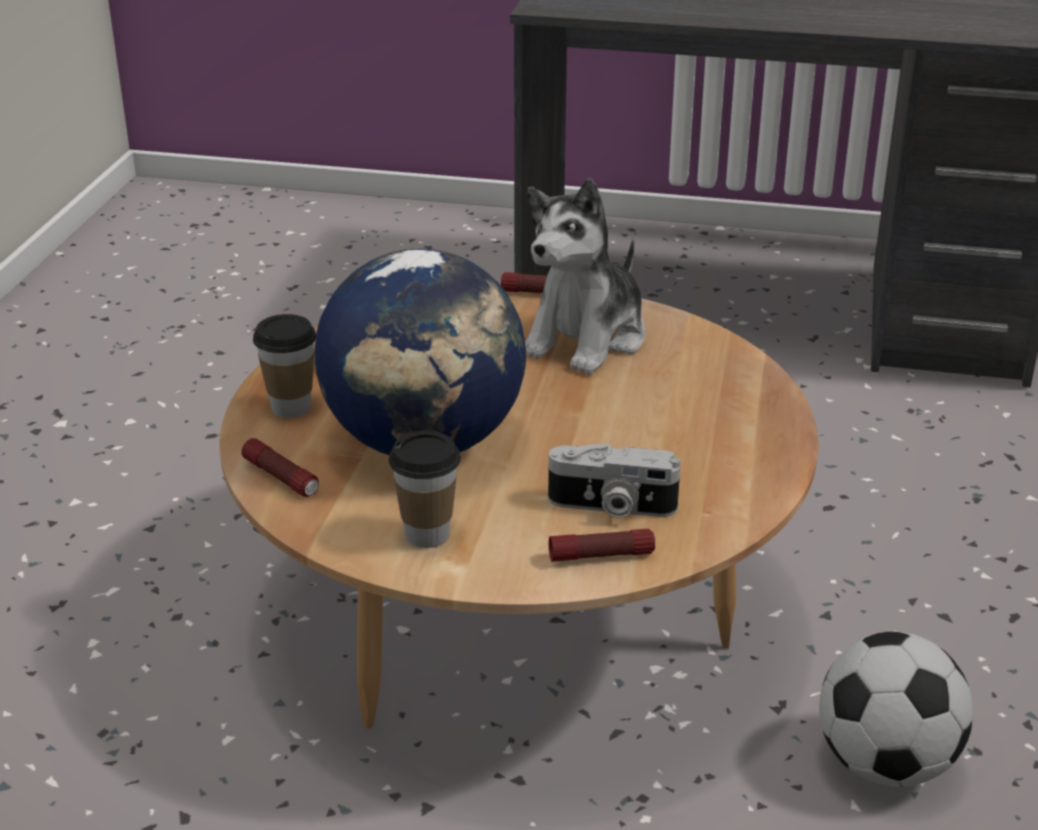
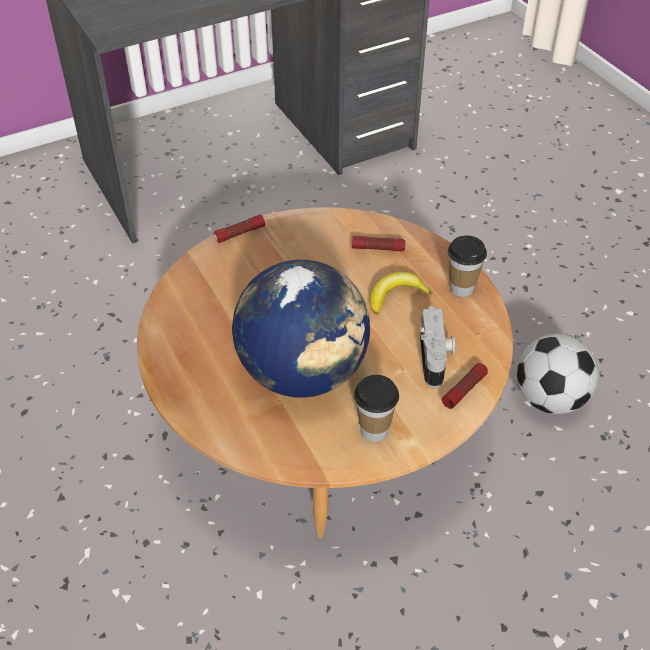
camera: 40 degrees left, 15 degrees up
flashlight [242,438,319,497] -> flashlight moved to [352,236,405,252]
cup [253,314,316,418] -> cup moved to [448,235,487,297]
plush toy [525,178,645,375] -> none
camera [548,443,680,518] -> camera turned 60 degrees counterclockwise [420,306,455,388]
none -> banana [370,272,432,314]

